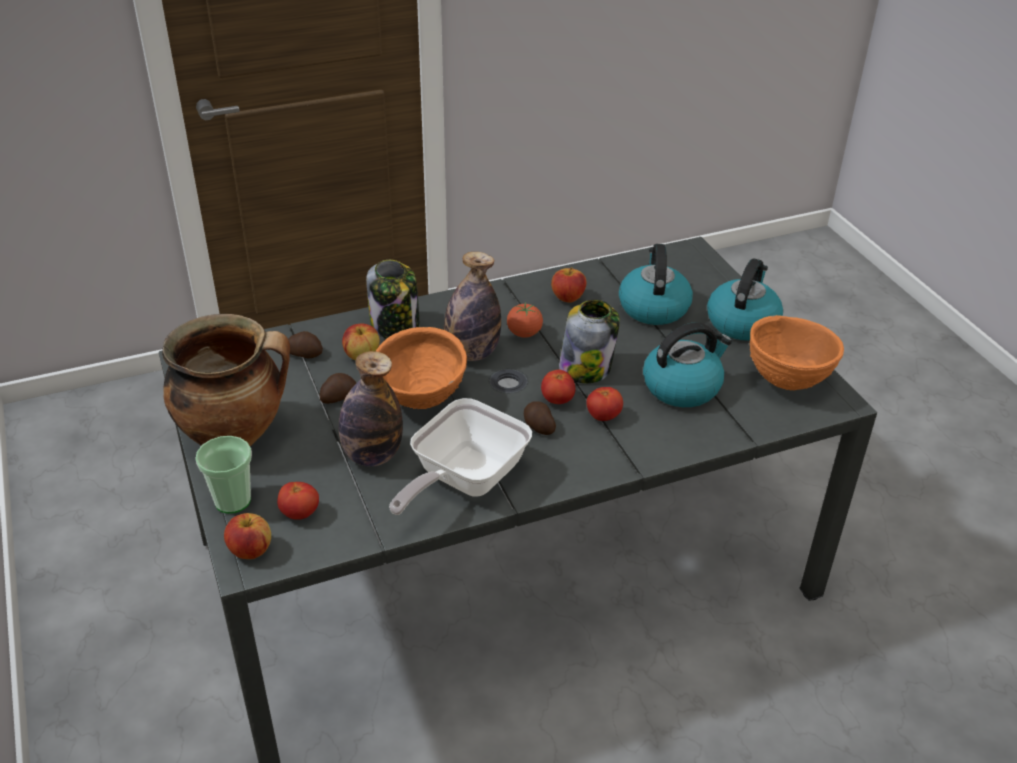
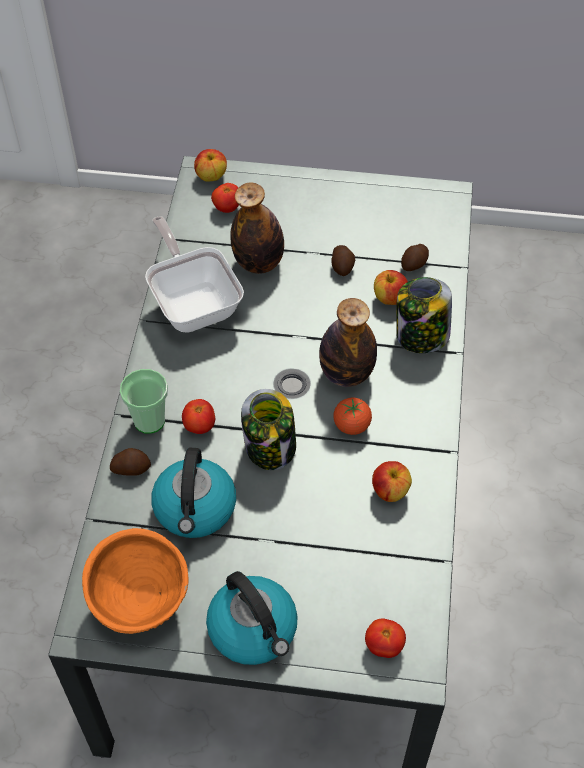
camera: 120 degrees right, 15 degrees up
cooking pot [162,314,290,446] -> none
cup [195,436,252,514] -> cup moved to [120,369,168,434]
orange bowl [375,327,467,409] -> none
potato [524,401,556,435] -> potato moved to [110,448,151,476]
tomato [541,370,575,404] -> tomato moved to [365,618,406,658]
kettle [619,244,693,325] -> none

